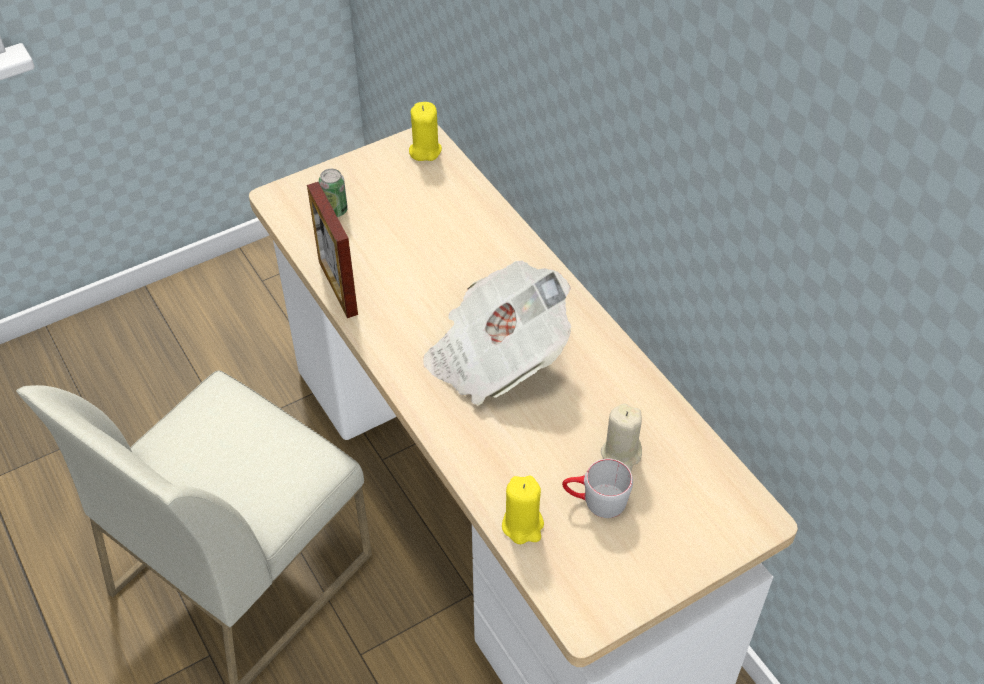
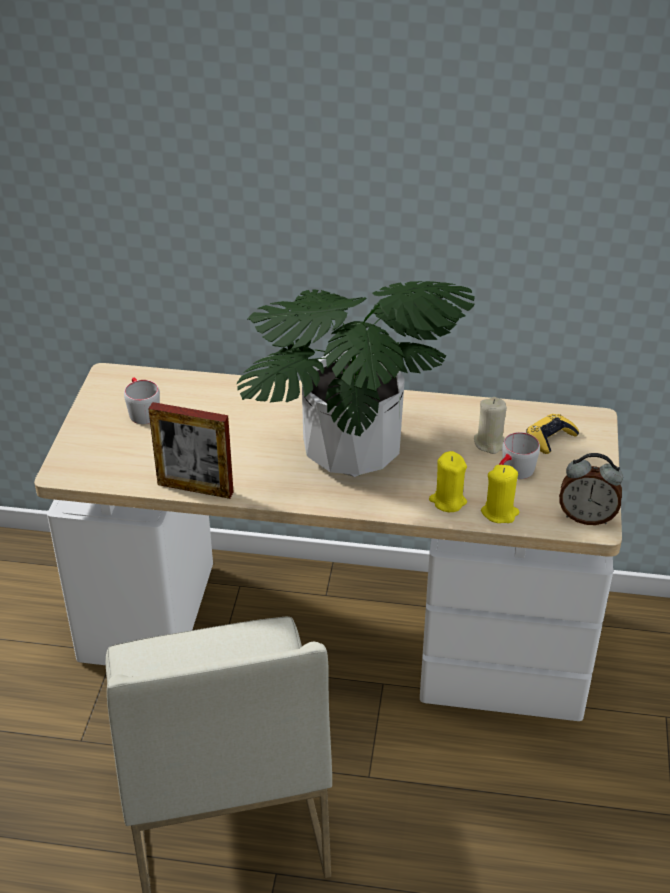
camera: 50 degrees left, 10 degrees down
can [319,169,348,217] -> none
yellow candle [409,102,442,161] -> yellow candle moved to [429,451,467,512]
newspaper [423,261,571,406] -> potted plant [237,281,475,477]
none -> grey mug [124,377,160,424]
none -> yellow game controller [526,414,579,454]
none -> alarm clock [559,453,623,525]

